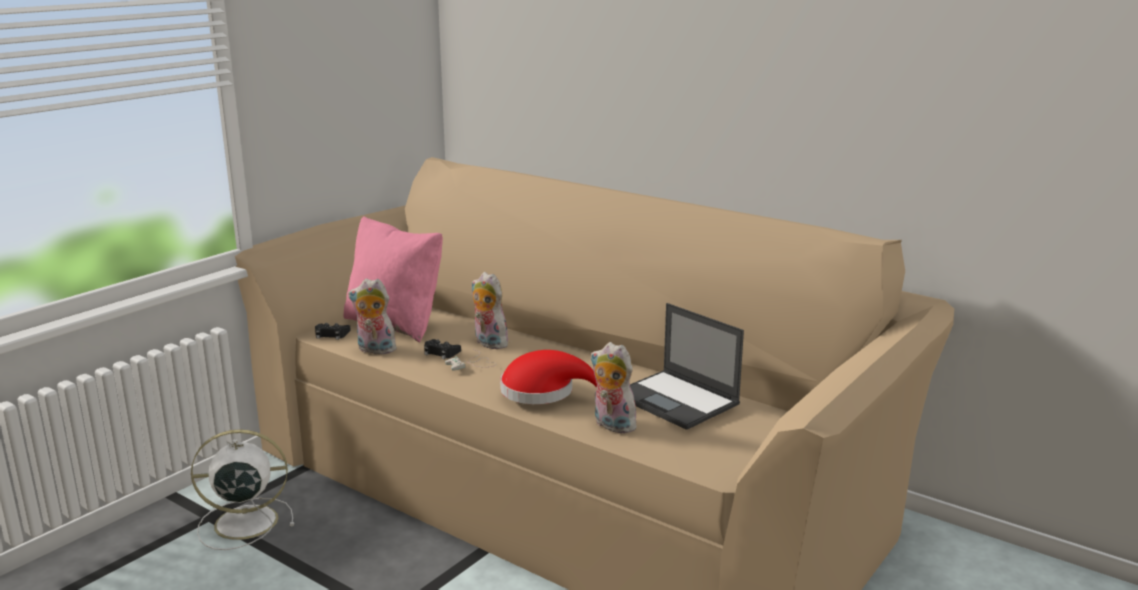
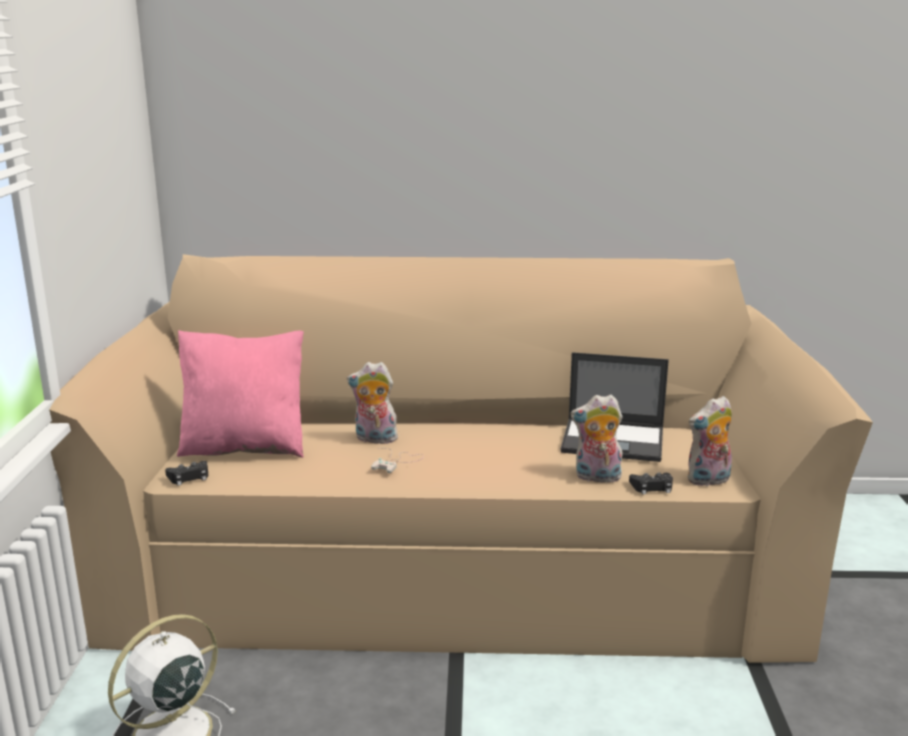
camera: 35 degrees left, 0 degrees up
plush toy [348,279,396,355] -> plush toy moved to [687,396,732,486]
black game controller [424,339,461,359] -> black game controller moved to [629,472,673,494]
red hat [500,350,597,404] -> none

